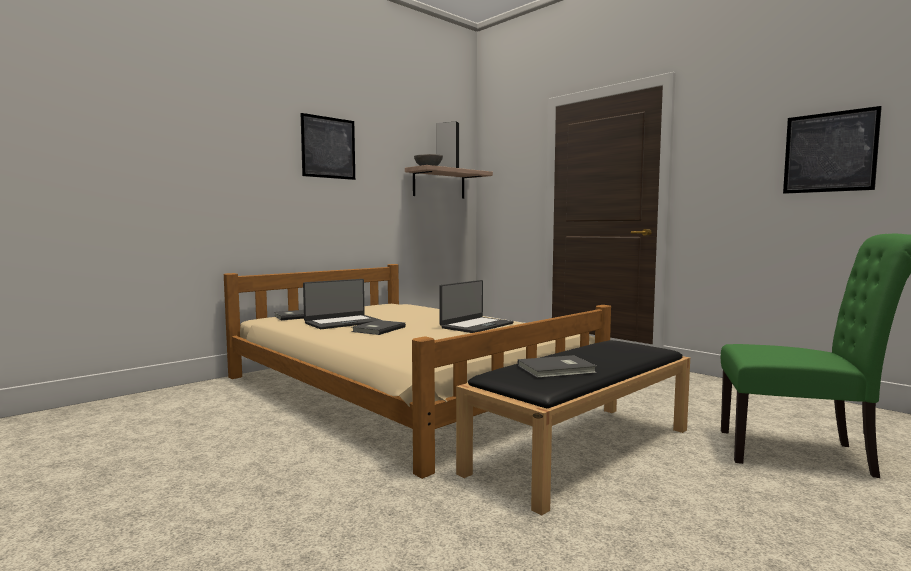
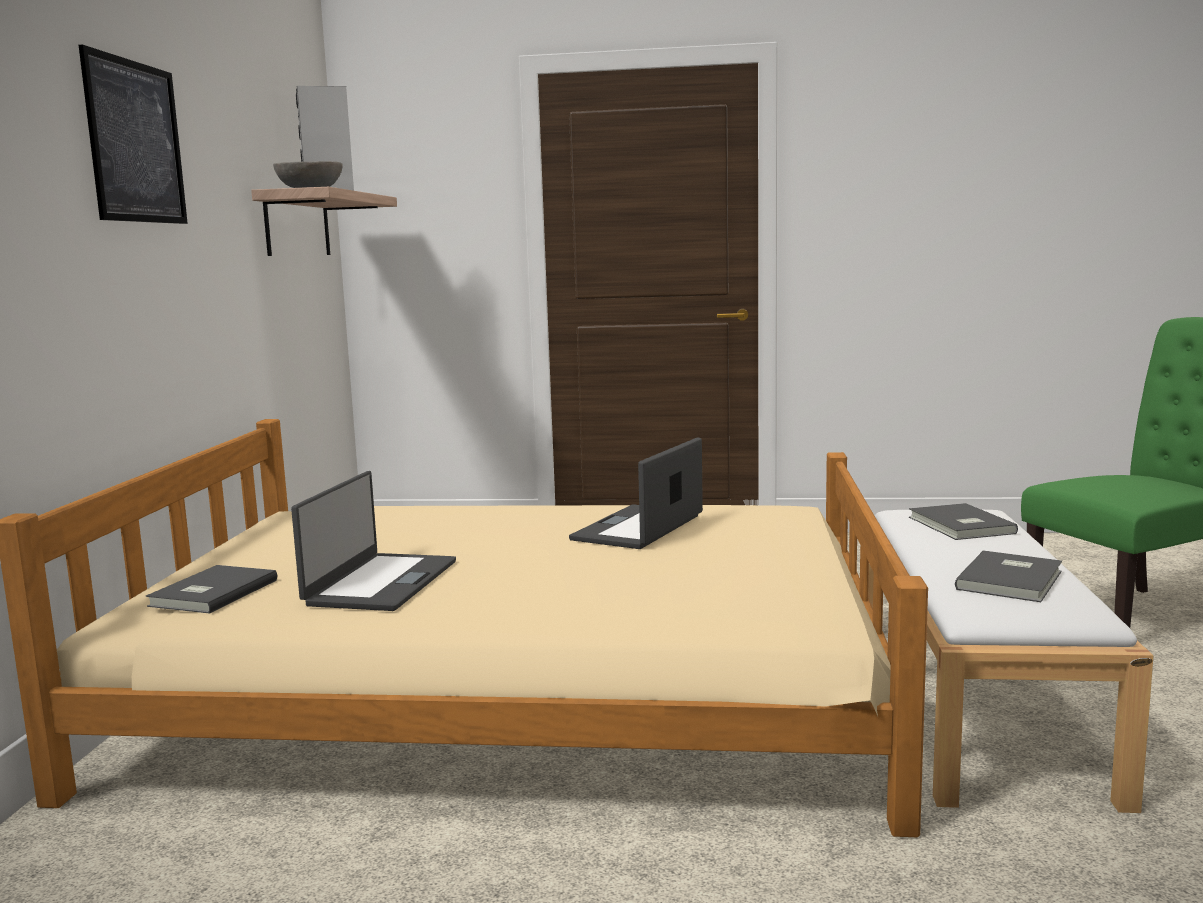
camera: 40 degrees left, 5 degrees up
grey book [351,320,406,335] -> grey book moved to [909,503,1018,540]
laptop [439,280,514,333] -> laptop turned 150 degrees counterclockwise [569,437,703,549]
black bench [456,340,690,515] -> white bench [868,510,1154,813]
picture [783,106,882,194] -> none

